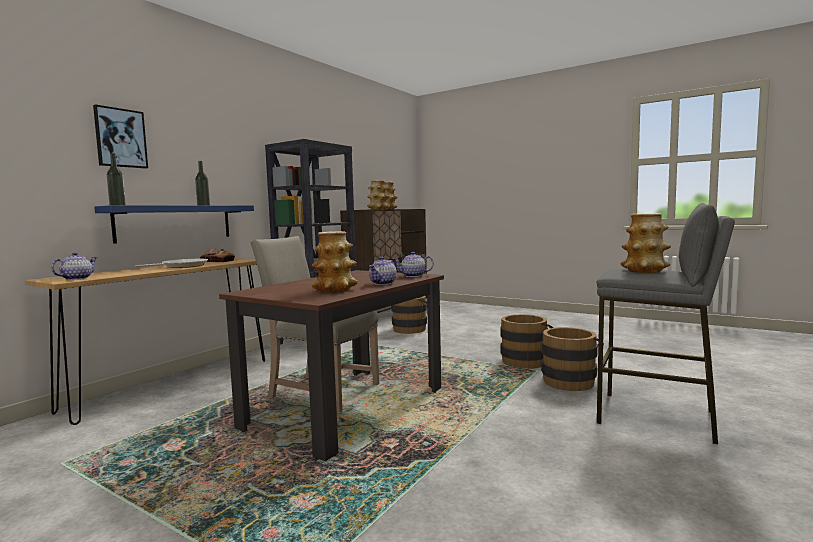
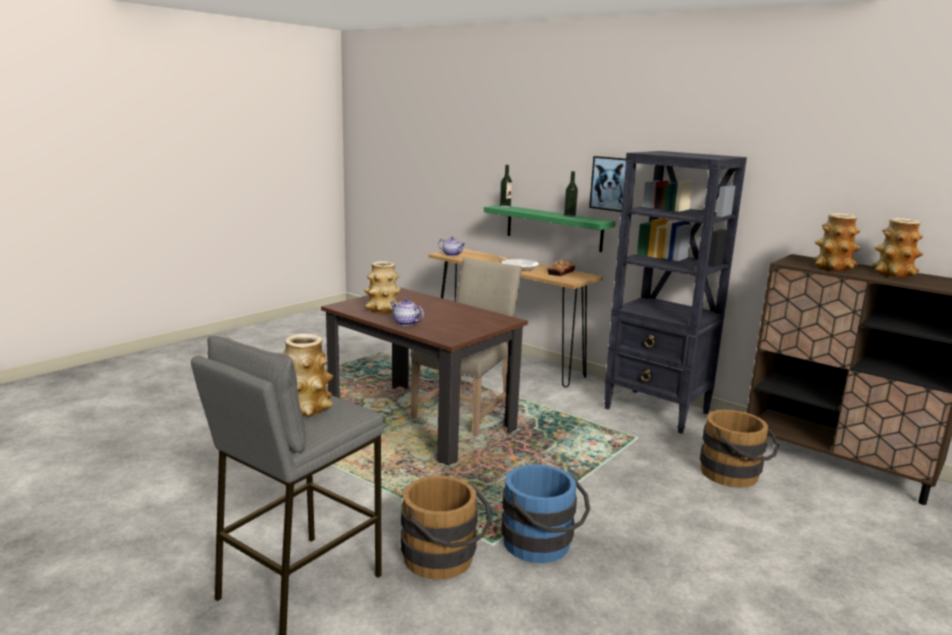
camera: 95 degrees right, 10 degrees up
picture [93,104,148,168] -> picture moved to [589,156,626,212]
blue shelf [94,205,254,244] -> green shelf [484,205,616,252]
teapot [393,252,434,277] -> none
brown bucket [500,314,553,369] -> blue bucket [501,464,590,563]

